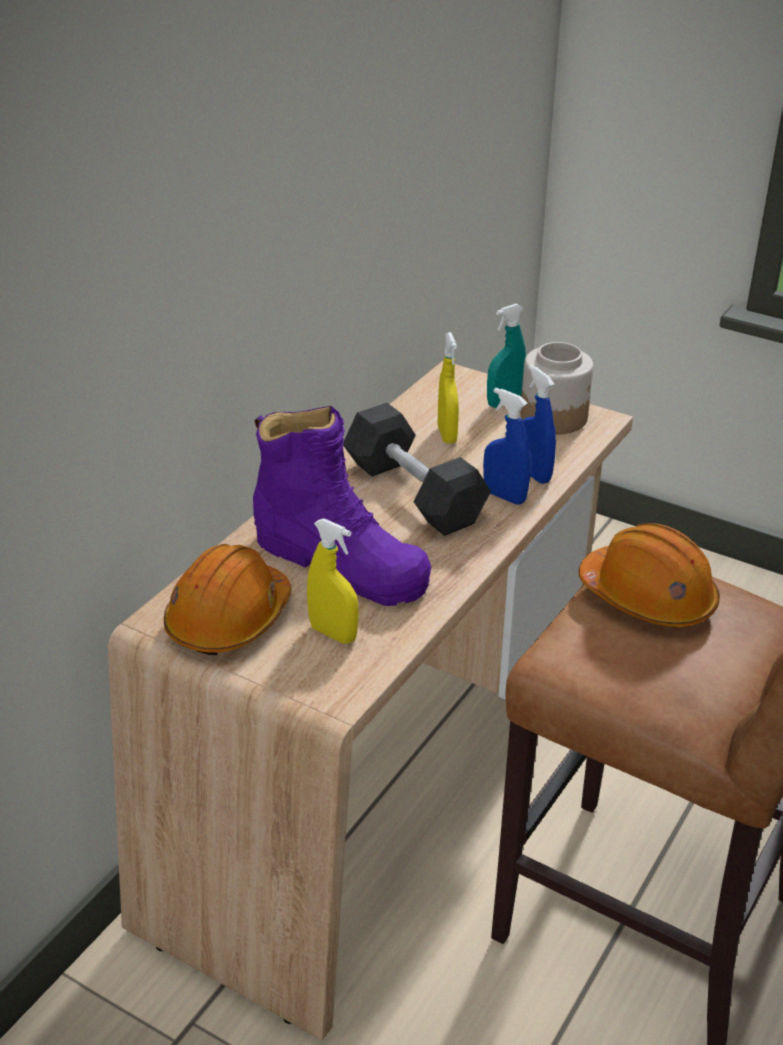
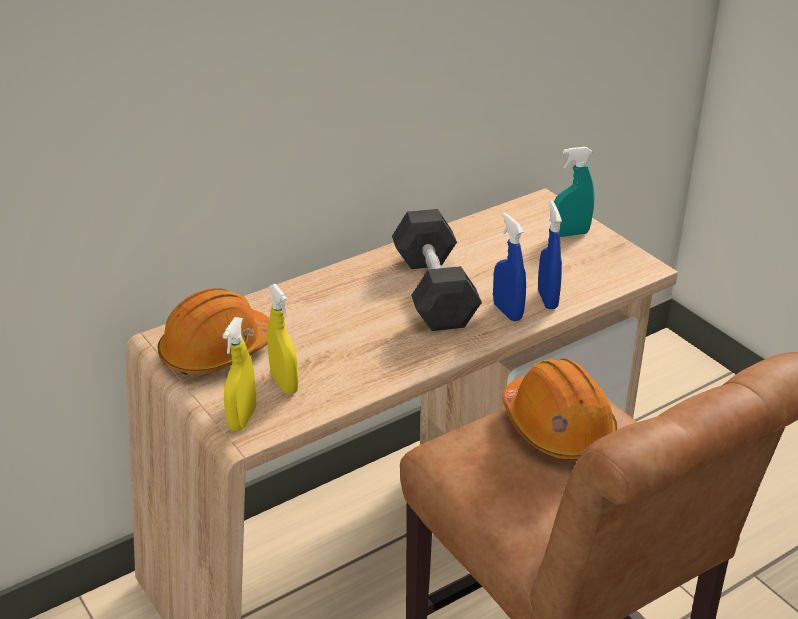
camera: 25 degrees right, 0 degrees up
purple boot [253,406,431,606] -> none
yellow spray bottle [438,332,459,443] -> yellow spray bottle moved to [222,317,256,432]
jar [520,342,593,434] -> none

